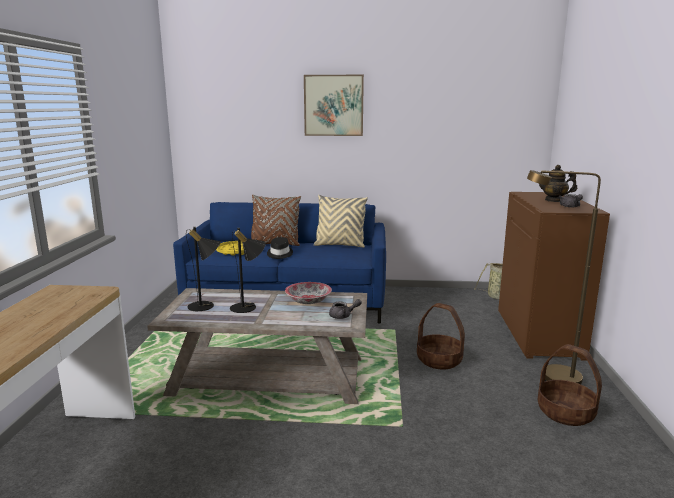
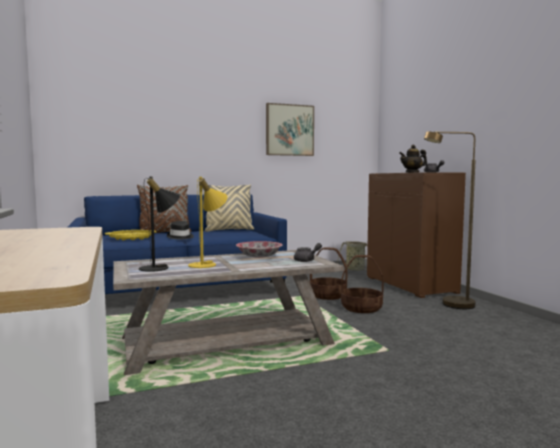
camera: 25 degrees left, 10 degrees down
black table lamp [230,228,265,313] -> yellow table lamp [188,177,227,268]
picture [304,75,364,136] -> picture moved to [266,103,314,156]
basket [537,344,602,426] -> basket moved to [310,247,348,300]

